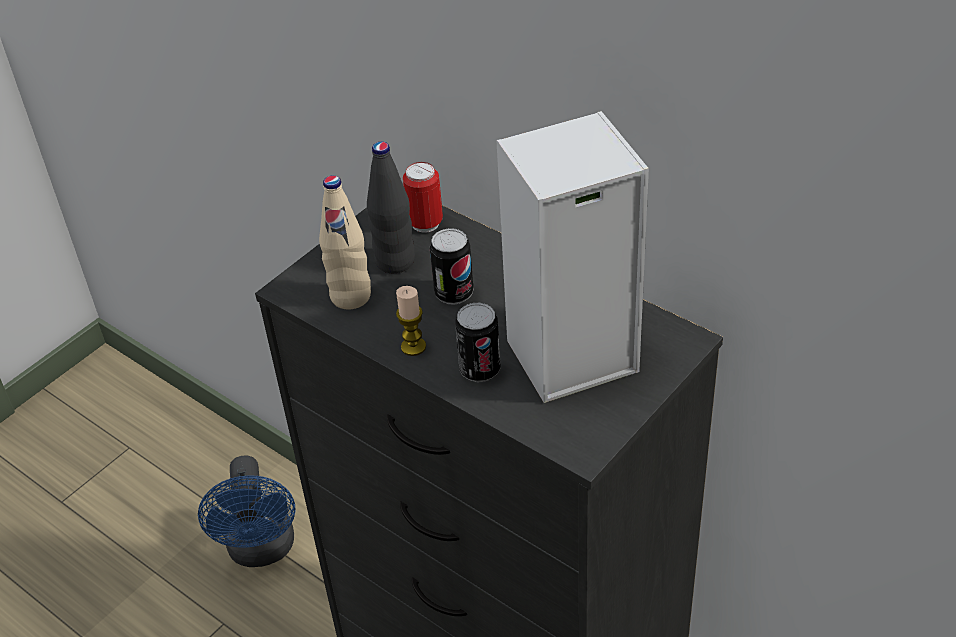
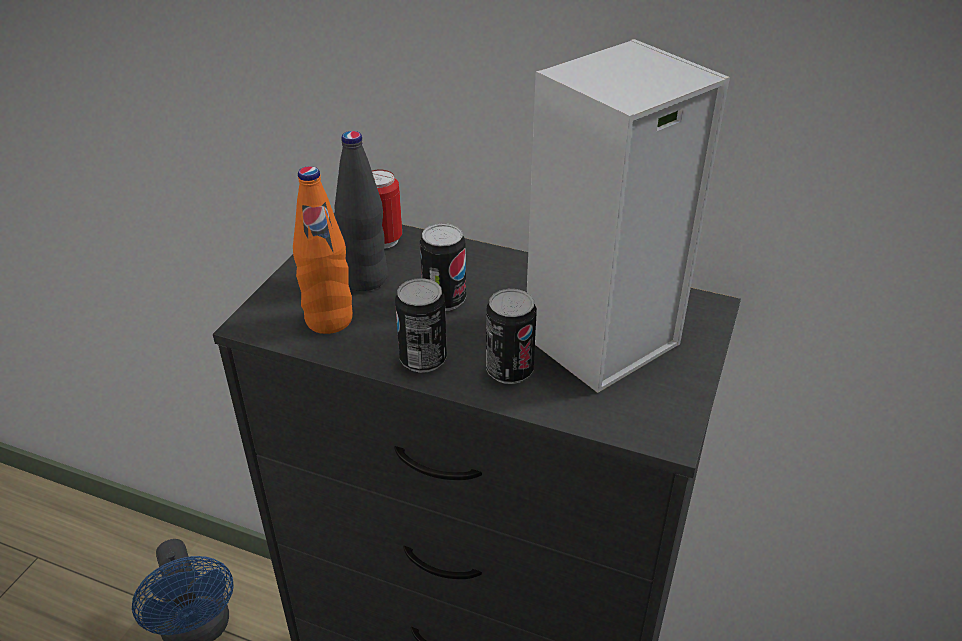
camera: 20 degrees left, 5 degrees down
beige bottle [319,175,371,310] -> orange bottle [293,166,353,334]
candle [396,286,426,356] -> can [395,278,447,373]

